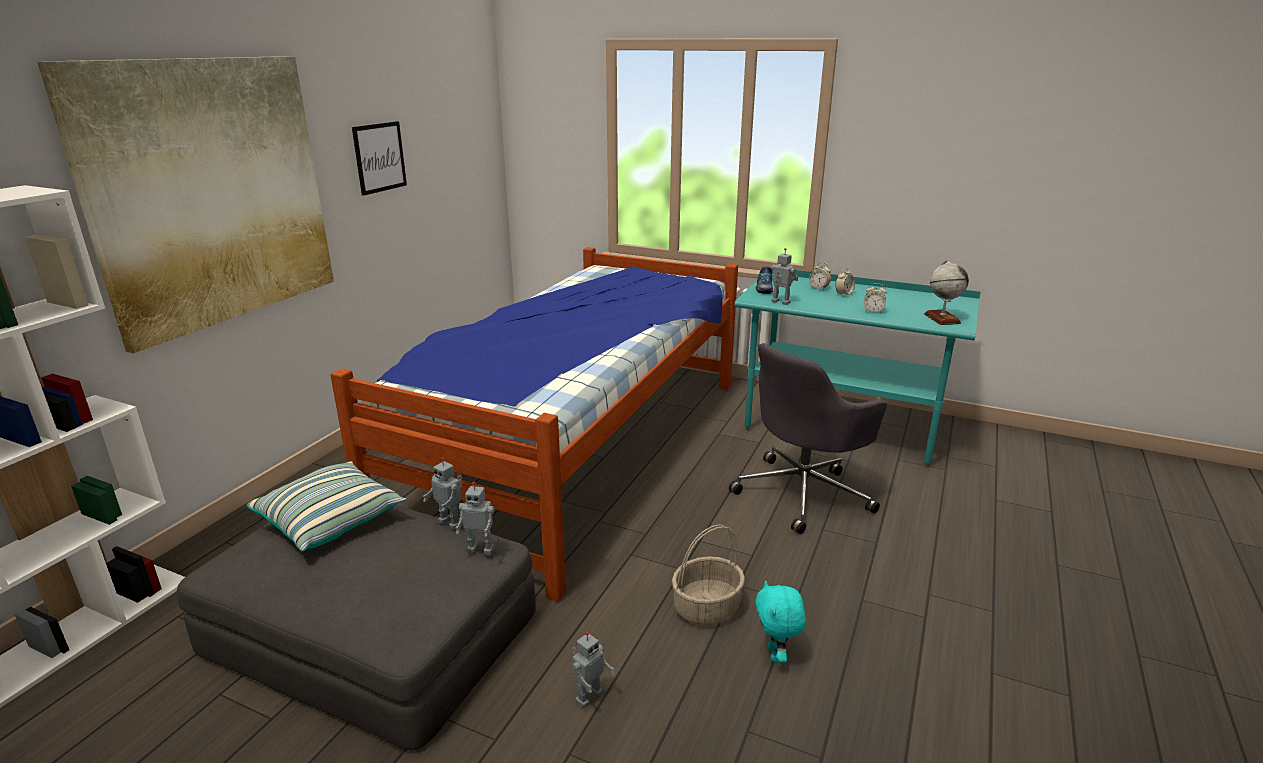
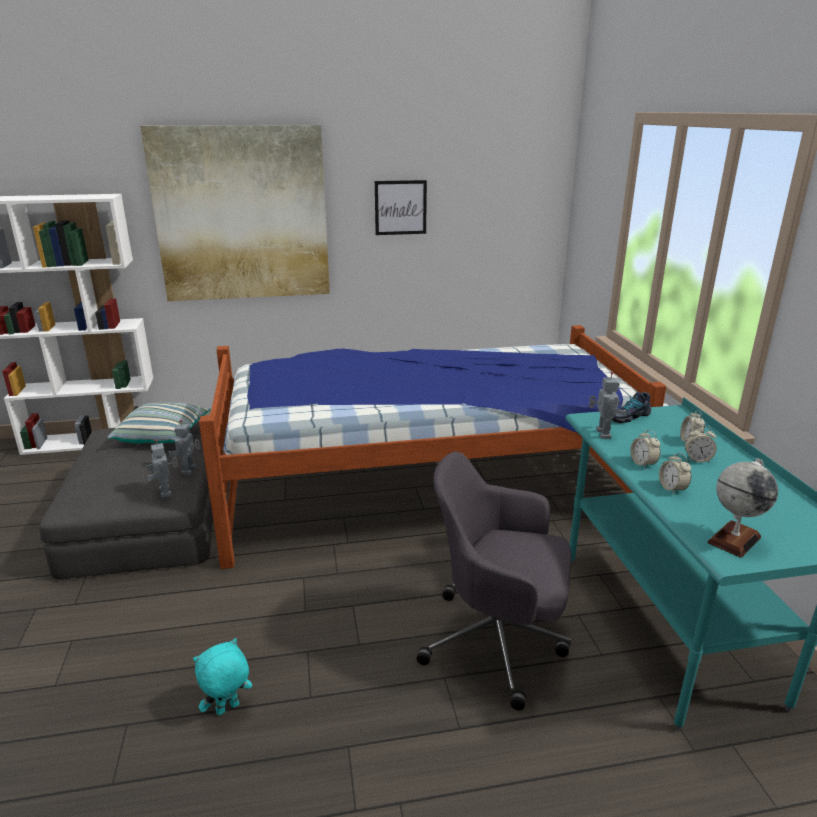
camera: 55 degrees right, 0 degrees up
toy robot [572,632,614,708] -> none
basket [672,525,745,625] -> none
none -> alarm clock [630,429,661,468]

